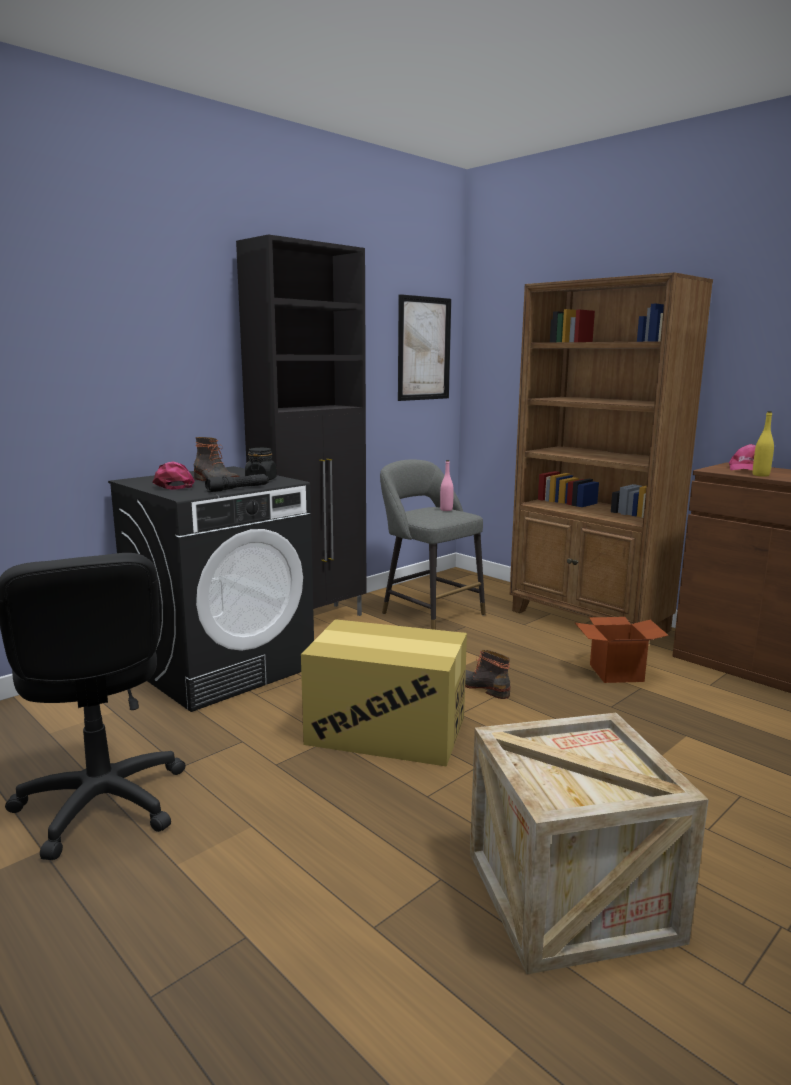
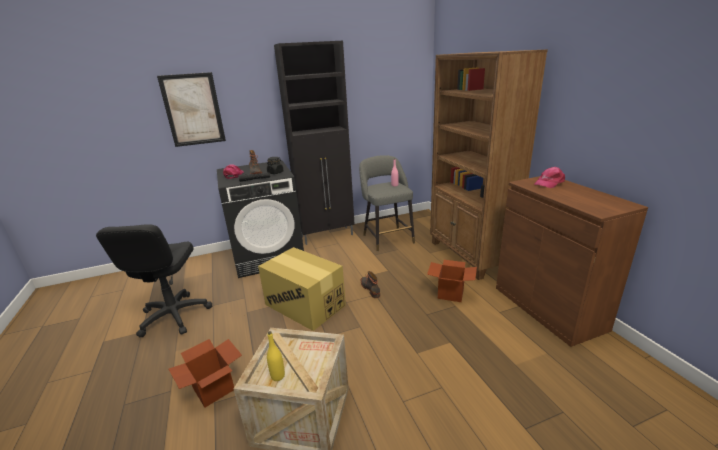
camera: 25 degrees right, 10 degrees up
picture [398,294,451,401] -> picture moved to [157,72,226,147]
yellow bottle [753,411,774,477] -> yellow bottle moved to [267,331,285,381]
none -> cardboard box [168,339,242,408]

